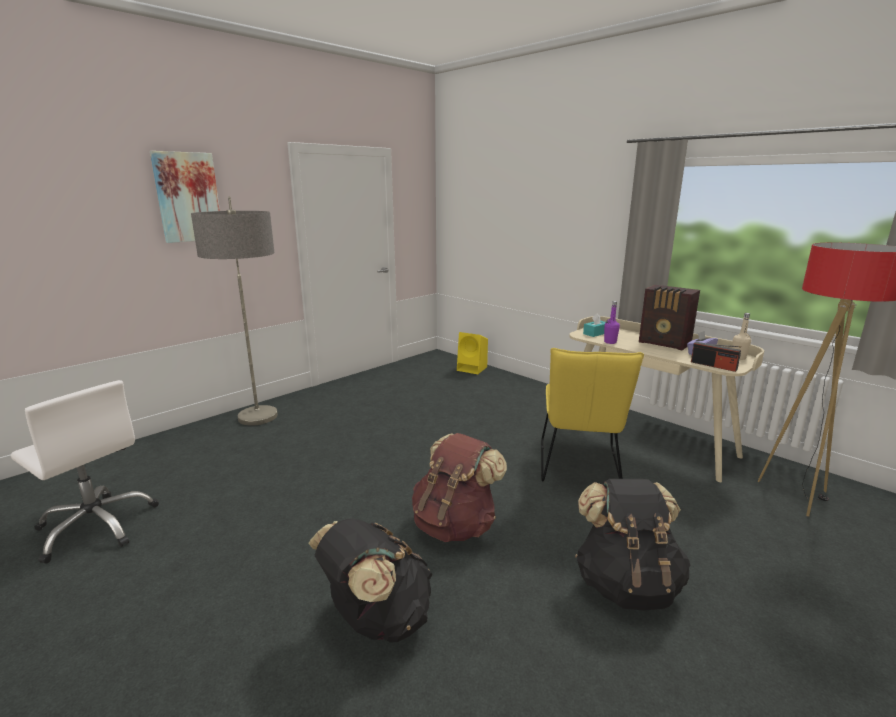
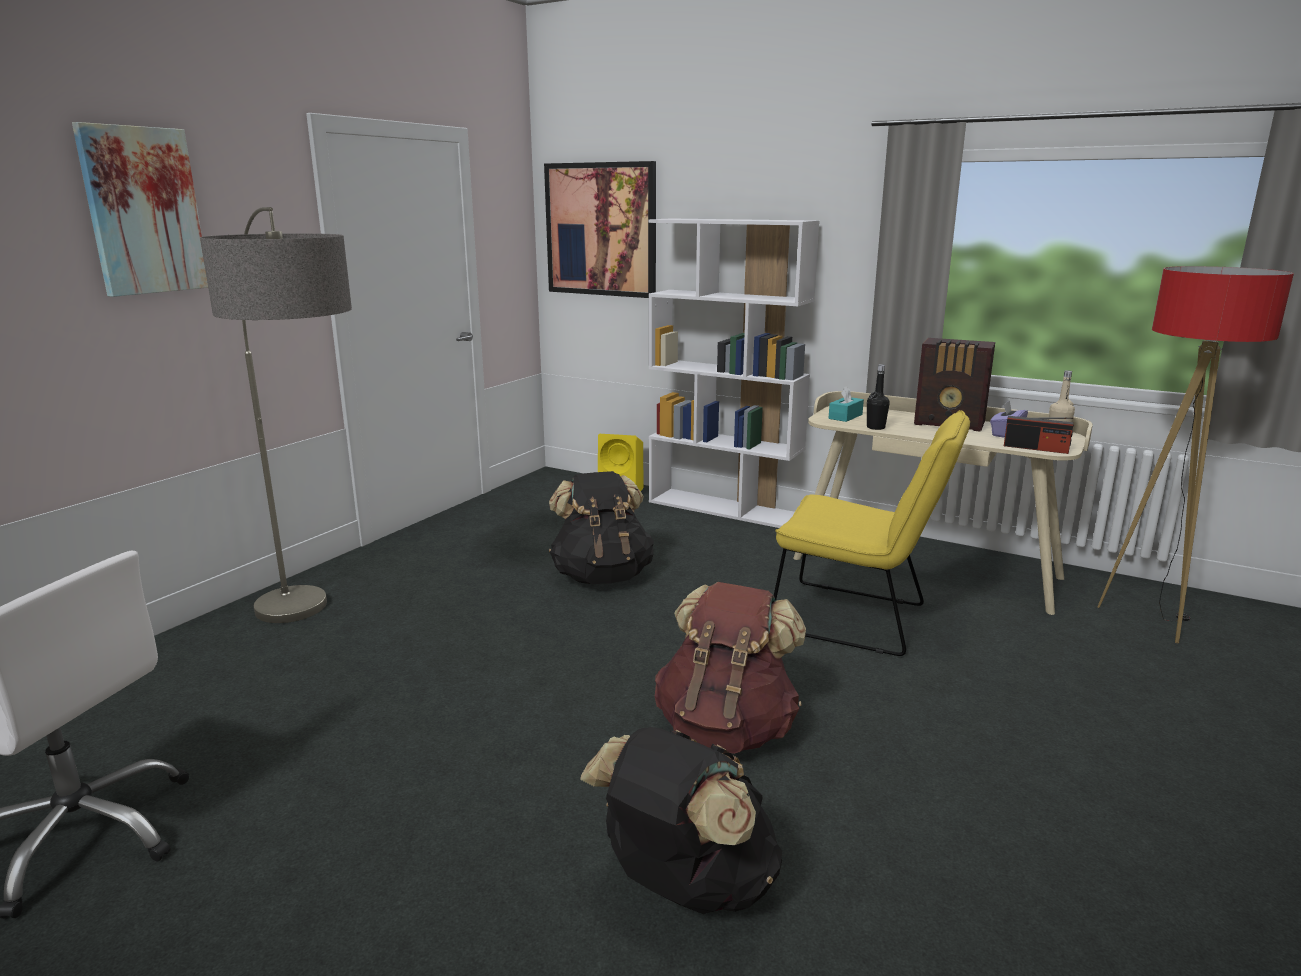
camera: 15 degrees left, 0 degrees up
yellow chair [541,348,644,481] -> yellow chair turned 60 degrees counterclockwise [774,410,970,656]
black backpack [575,479,691,611] -> black backpack moved to [549,471,654,584]
purple bottle [604,301,620,344] -> black bottle [867,364,890,430]
none -> picture [544,161,656,298]
none -> white bookcase [649,218,820,528]

